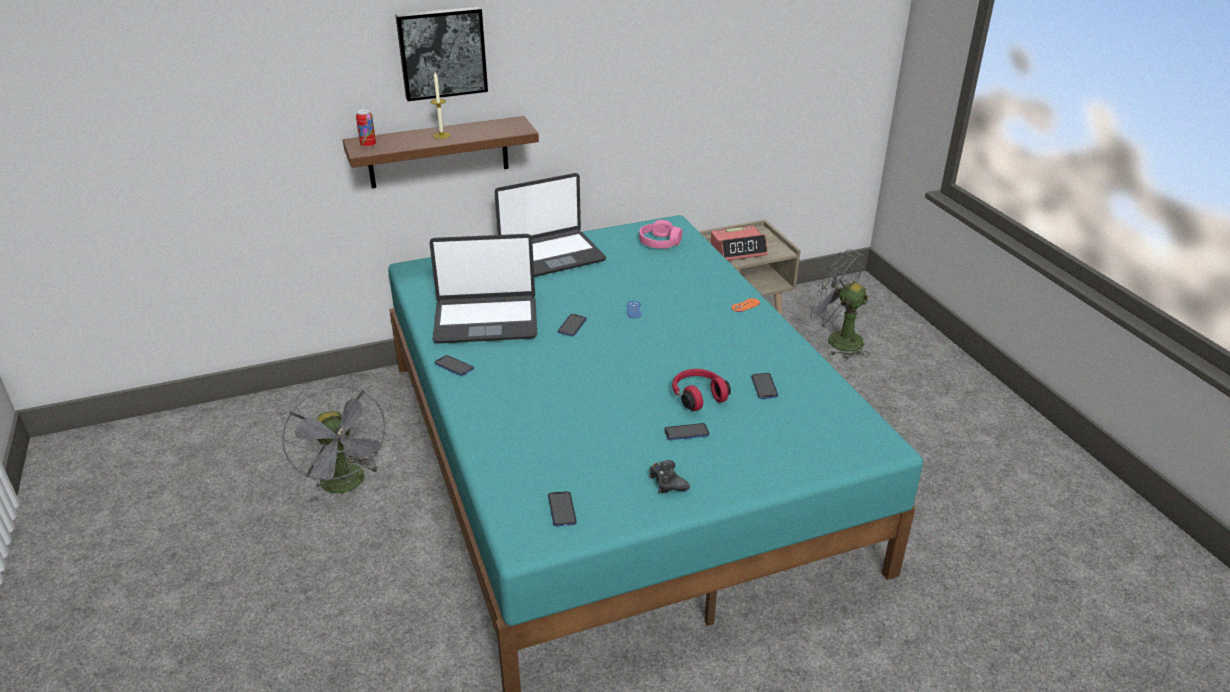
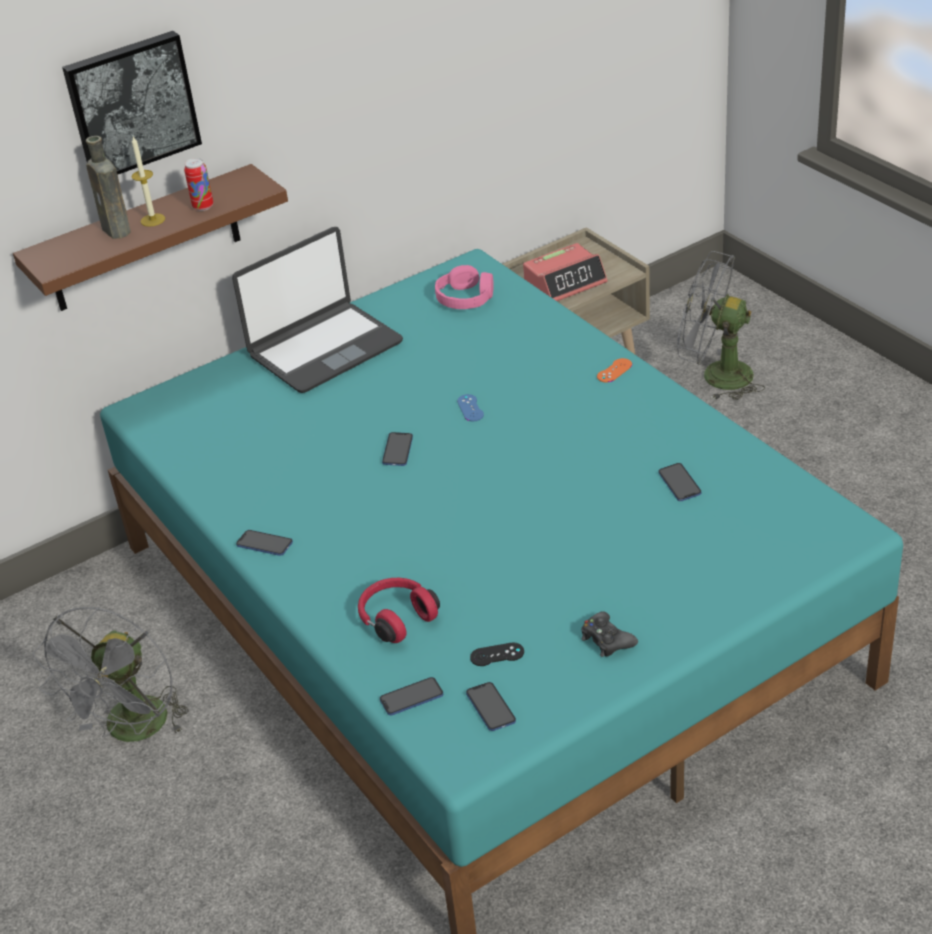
camera: 10 degrees left, 5 degrees up
grey fan [282,386,389,502] -> grey fan turned 60 degrees clockwise [33,607,189,742]
can [356,109,376,148] -> can moved to [184,158,213,211]
laptop [430,234,537,344] -> none
phone [664,423,709,440] -> phone moved to [380,677,443,715]
red headphones [672,369,731,411] -> red headphones moved to [358,578,440,643]
none -> brown bottle [86,136,131,239]
none -> black game controller [470,642,524,666]

